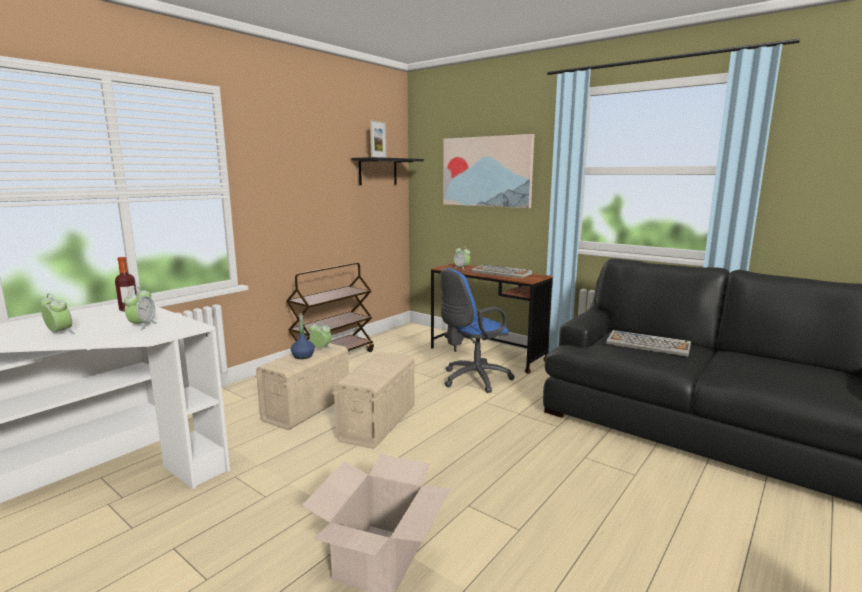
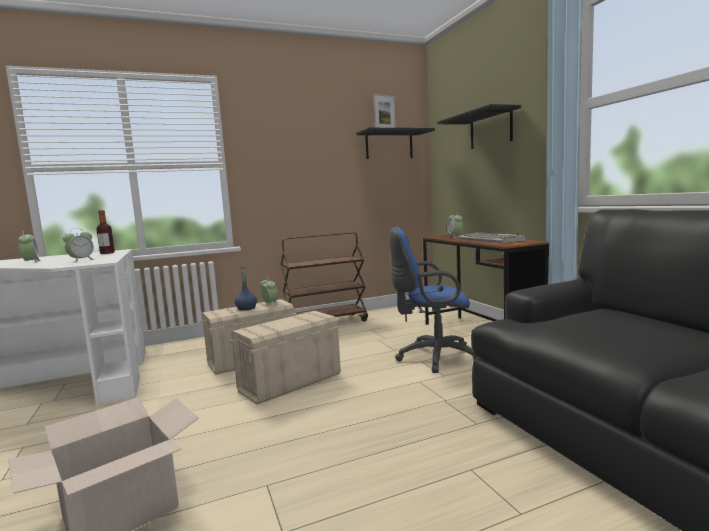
camera: 30 degrees right, 5 degrees down
picture [443,134,534,208] -> black shelf [437,104,521,149]
keyboard [606,330,691,357] -> none

